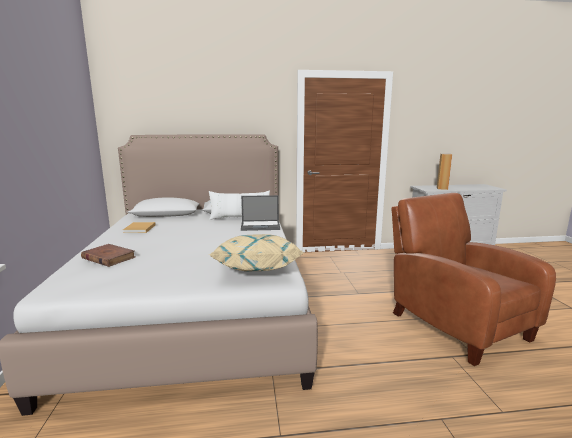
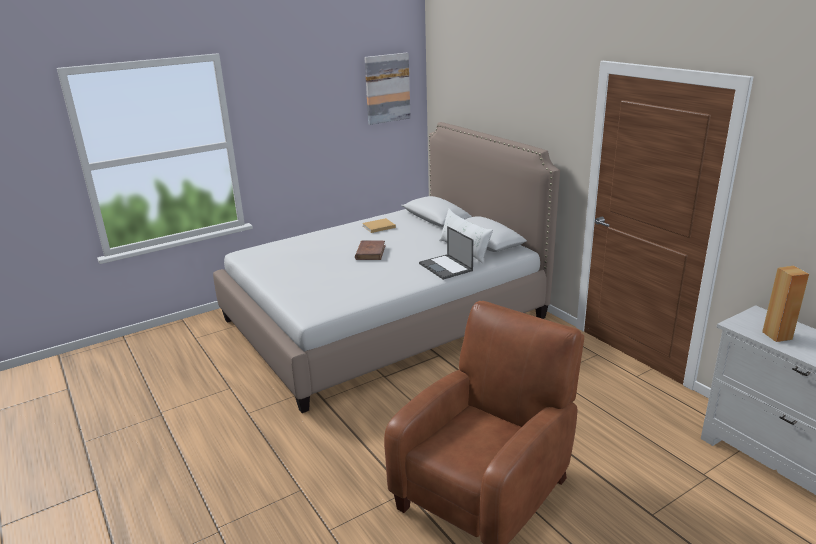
camera: 65 degrees right, 10 degrees up
brown book [81,244,135,267] -> brown book moved to [355,241,386,260]
beige pillow [209,234,303,272] -> none
none -> picture [364,53,411,125]

